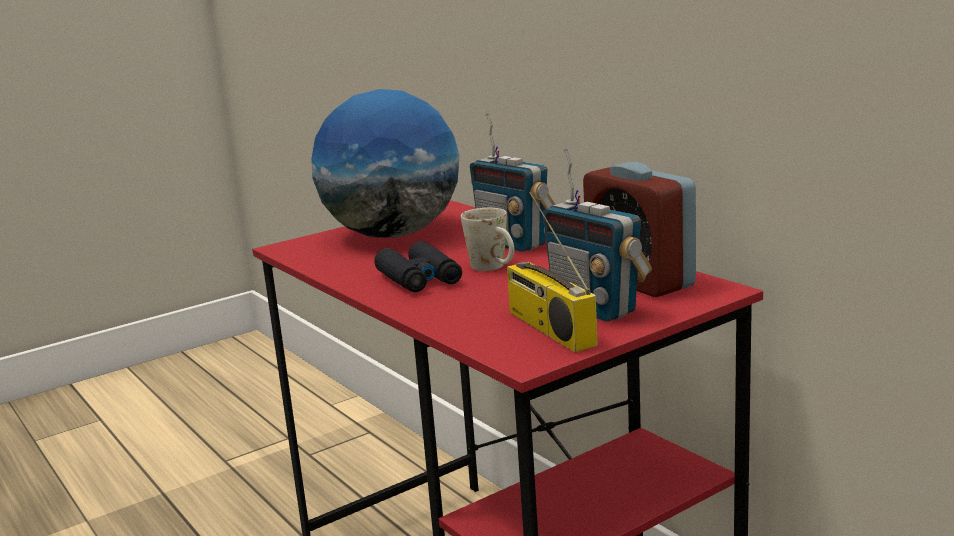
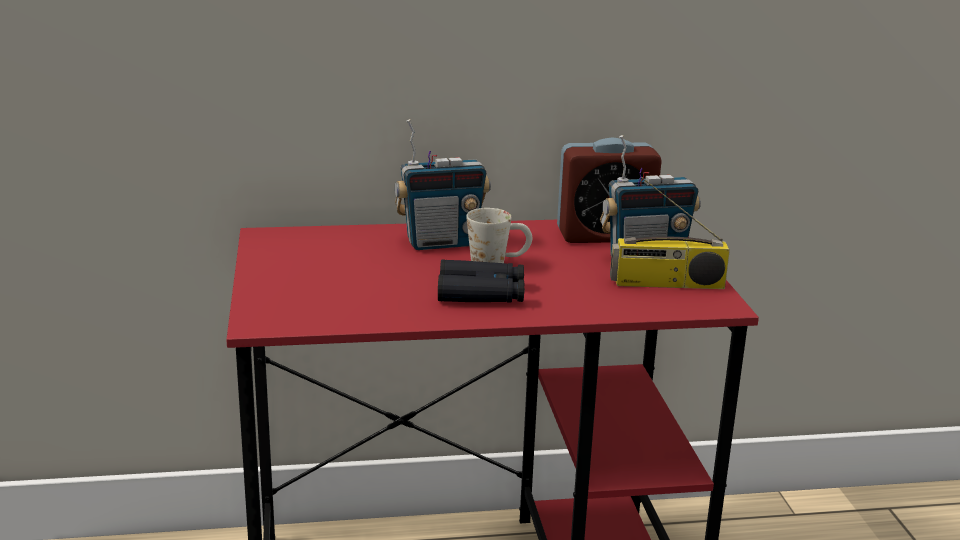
camera: 65 degrees left, 5 degrees up
globe [311,89,460,238] -> none

